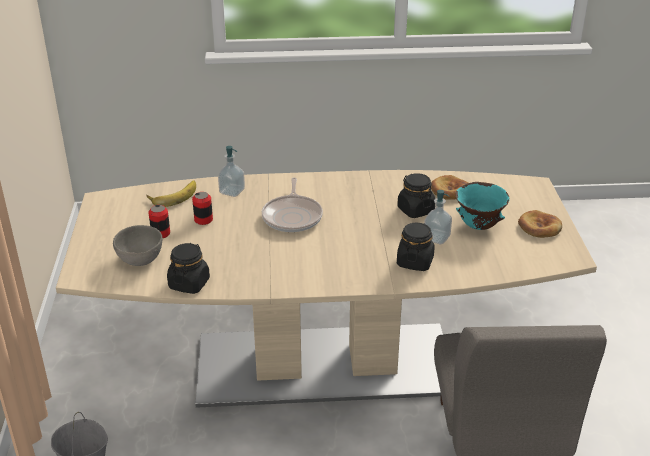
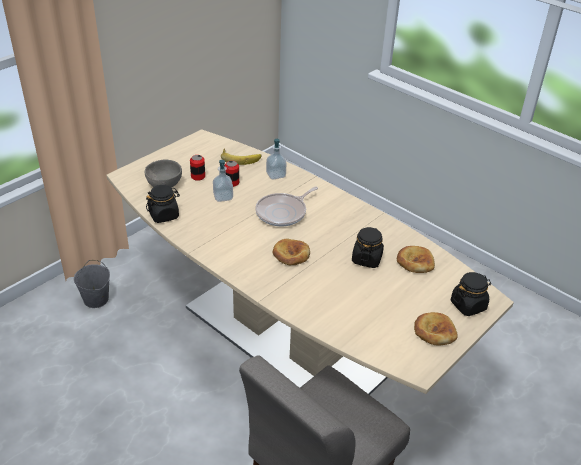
camera: 45 degrees right, 5 degrees up
black jar [397,222,435,271] -> black jar moved to [451,272,491,316]
soap dispenser [424,190,452,245] -> soap dispenser moved to [213,160,233,202]
turquoise bowl [456,182,509,230] -> none
none -> bread [273,239,310,265]

